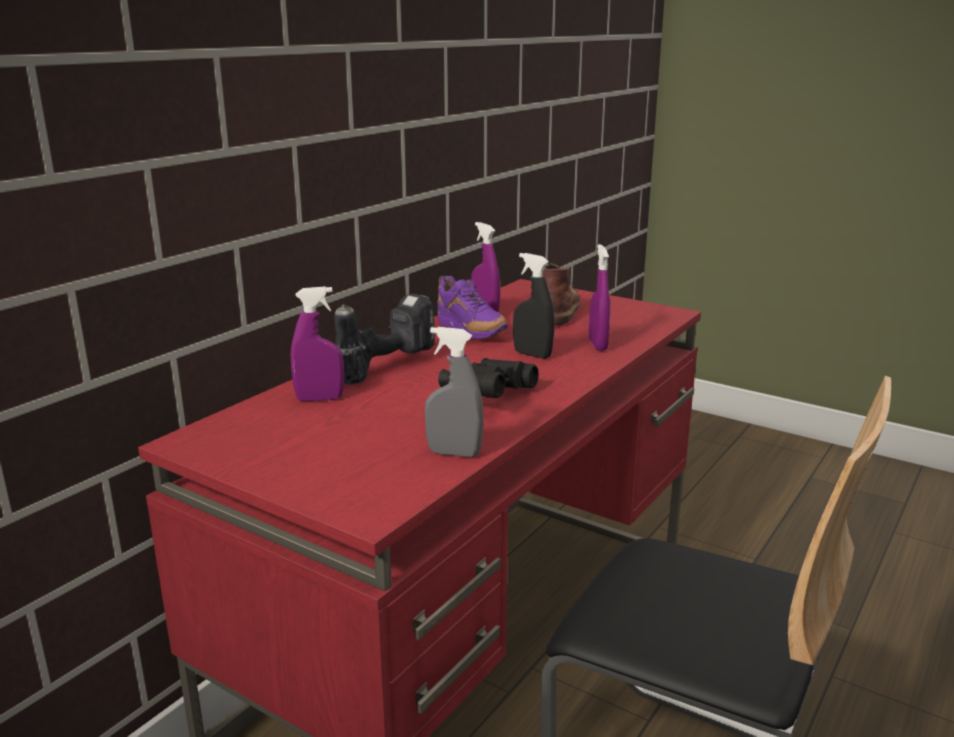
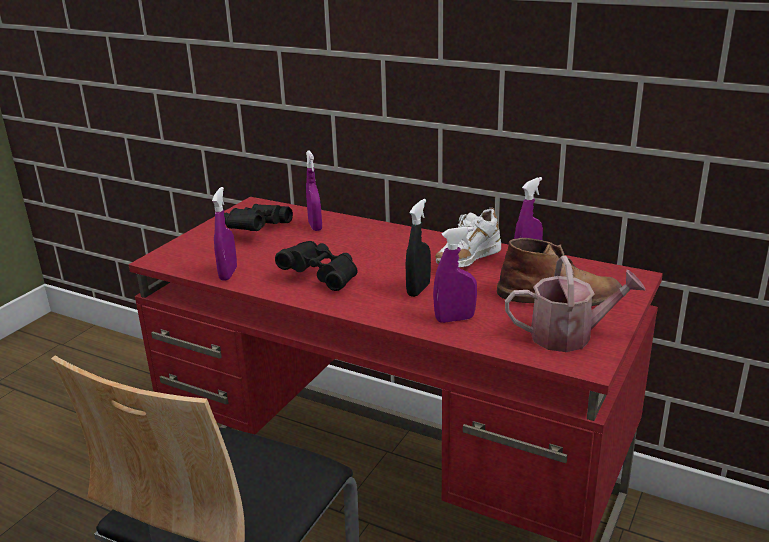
camera: 85 degrees right, 5 degrees up
power drill [334,294,435,385] -> none
grey spray bottle [425,327,483,457] -> purple spray bottle [212,187,237,281]
purple shoe [437,276,508,339] -> white shoe [435,208,501,267]
none -> black binoculars [224,204,293,231]
none -> watering can [505,256,645,352]

